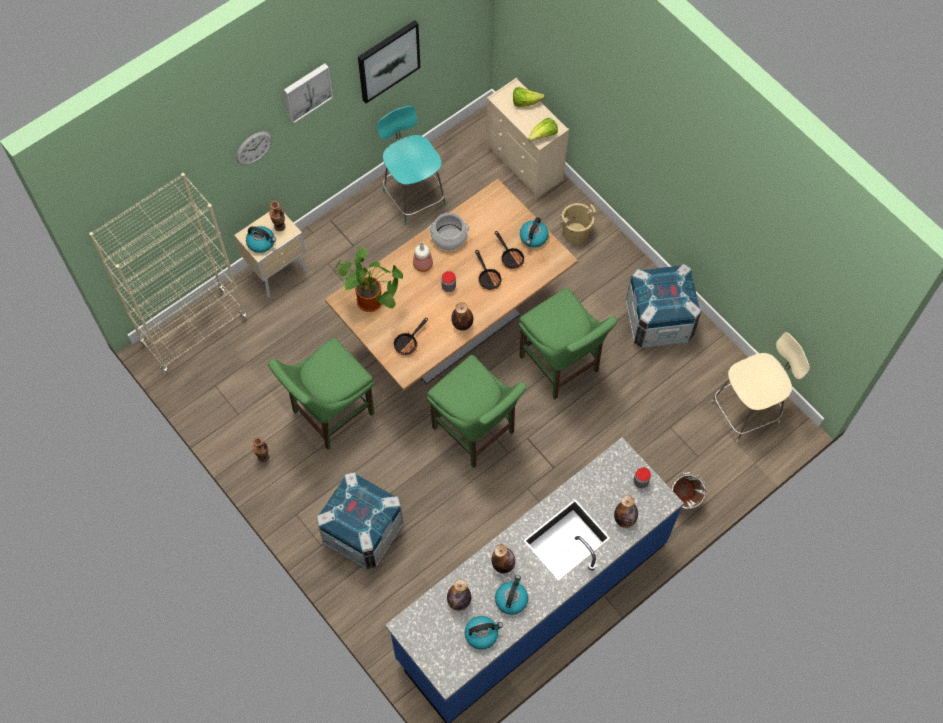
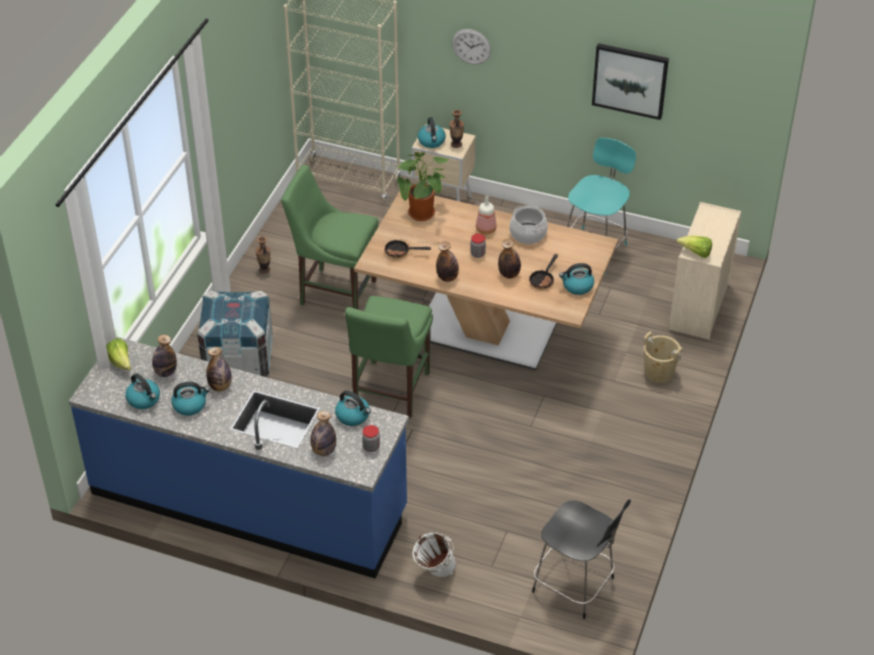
camera: 60 degrees right, 20 degrees down
picture [284,63,333,124] -> none
frying pan [475,250,502,290] -> bottle [498,239,521,278]
lettuce [513,87,545,107] -> lettuce moved to [106,338,131,370]
green chair [519,287,617,400] -> none
crate [626,264,701,348] -> none
beige stool [711,332,810,443] -> black stool [532,499,631,619]
none -> kettle [335,391,371,426]

